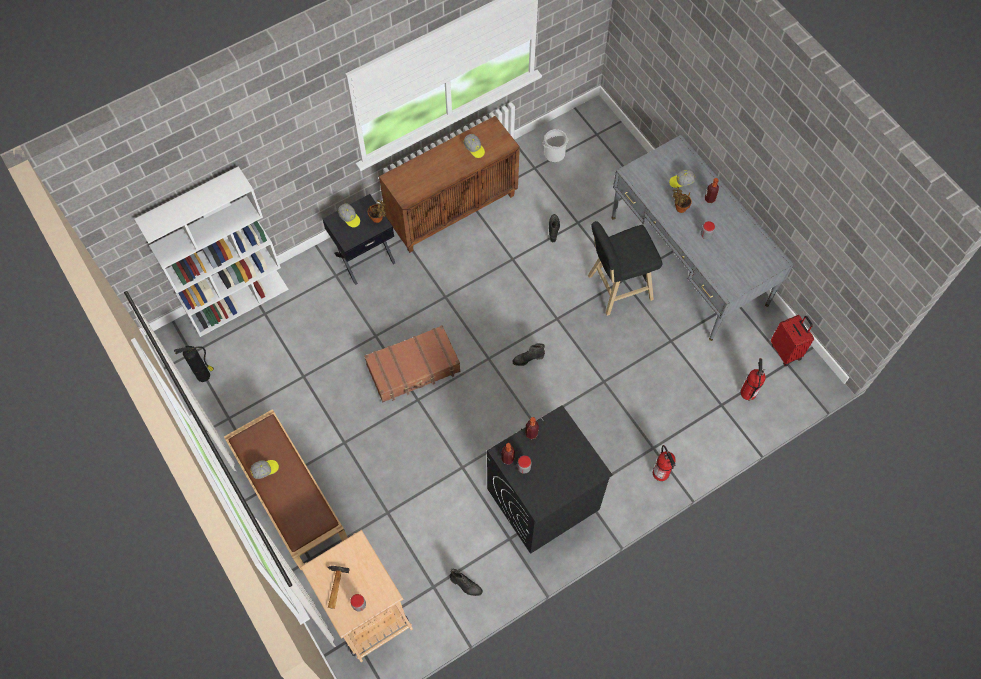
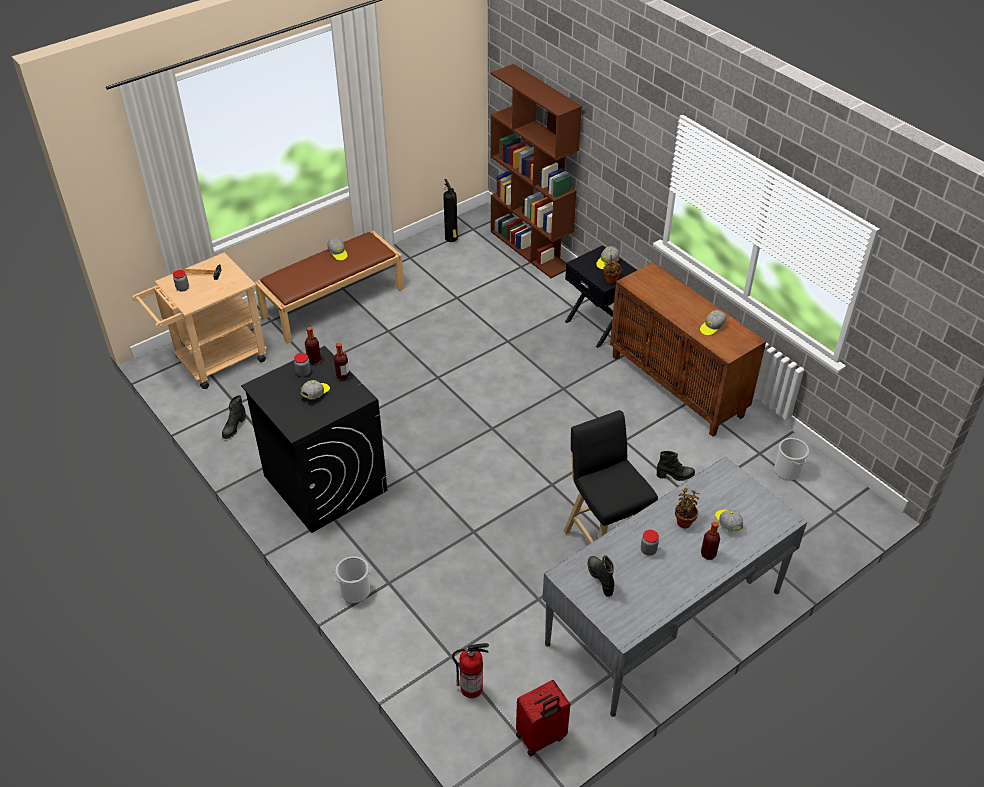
camera: 85 degrees right, 20 degrees down
white bookcase [135,166,289,337] -> brown bookcase [491,64,582,278]
brown suitcase [364,325,461,402] -> none
black boot [513,343,545,366] -> black boot moved to [588,555,614,597]
fire extinguisher [653,445,676,481] -> bucket [334,556,371,603]
none -> cap [301,380,330,399]

